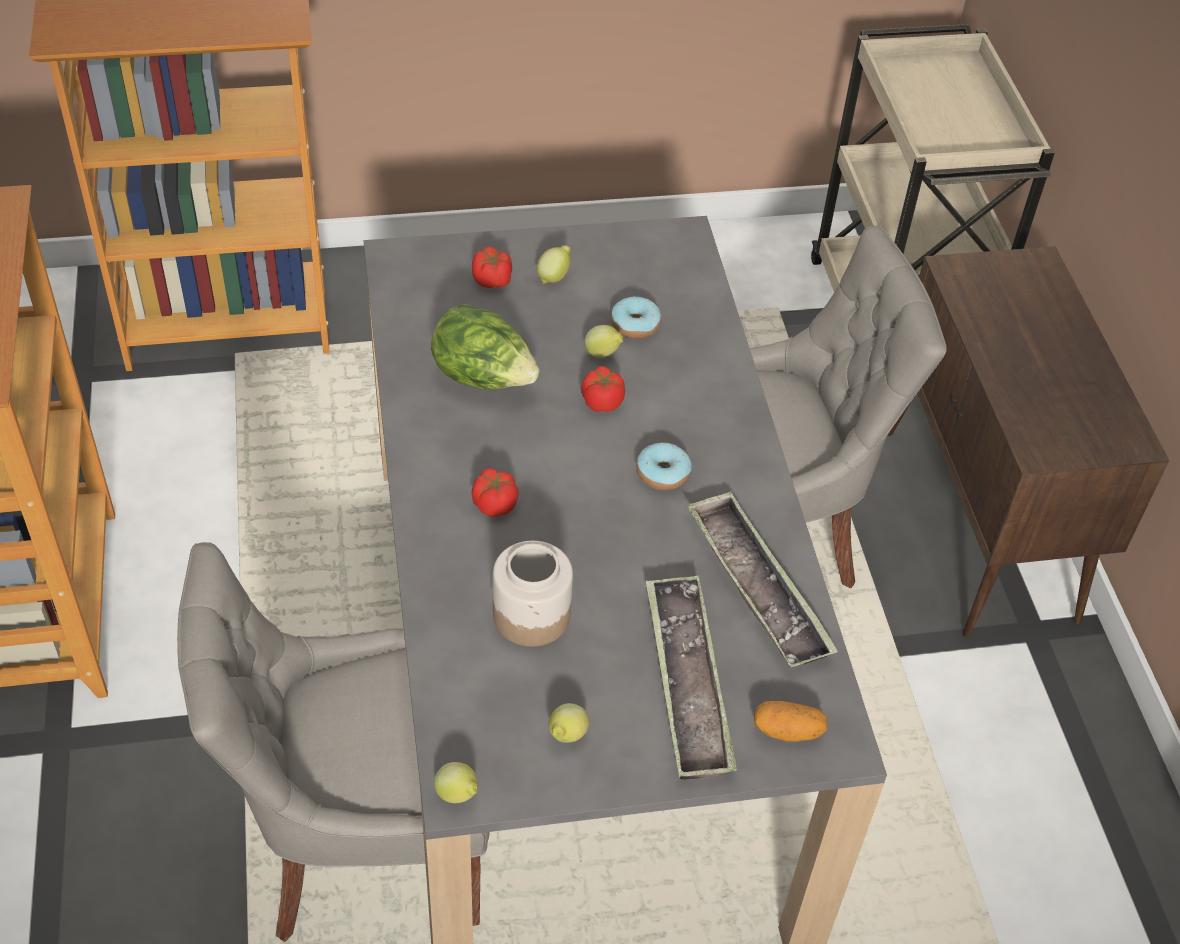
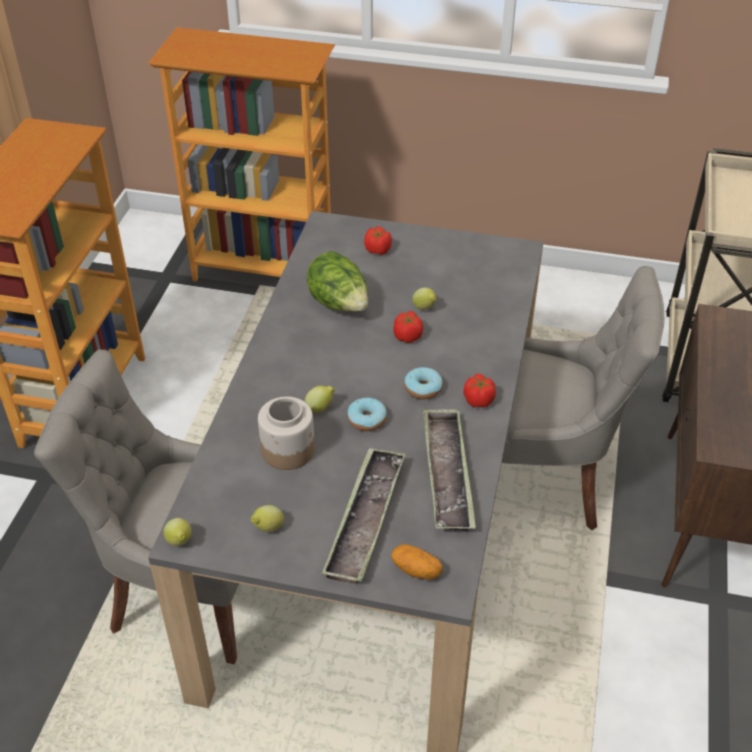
camera: 25 degrees right, 5 degrees down
tomato [472,468,519,517] -> tomato moved to [463,374,496,408]
lemon [536,245,571,284] -> lemon moved to [305,386,335,413]
donut [611,296,661,339] -> donut moved to [347,397,387,431]

